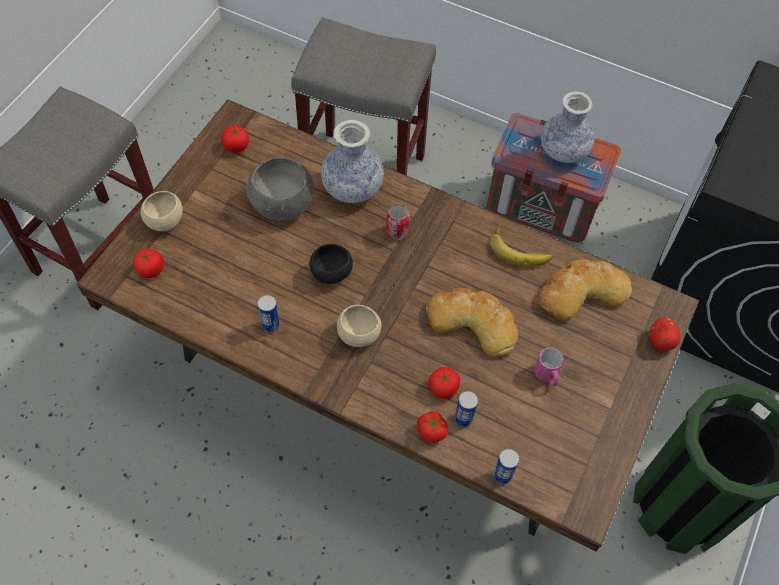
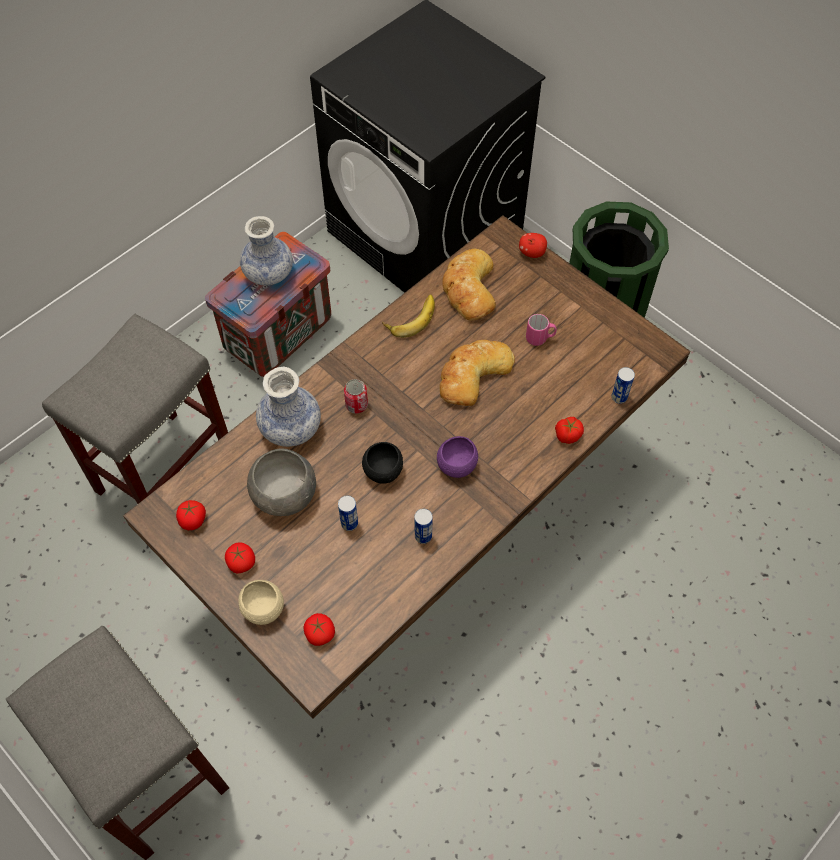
camera: 70 degrees left, 0 degrees up
beige bowl [337,305,381,347] -> purple bowl [437,436,478,478]
tomato [428,367,460,399] -> tomato moved to [225,543,255,573]
can [454,391,478,427] -> can moved to [338,496,358,531]

